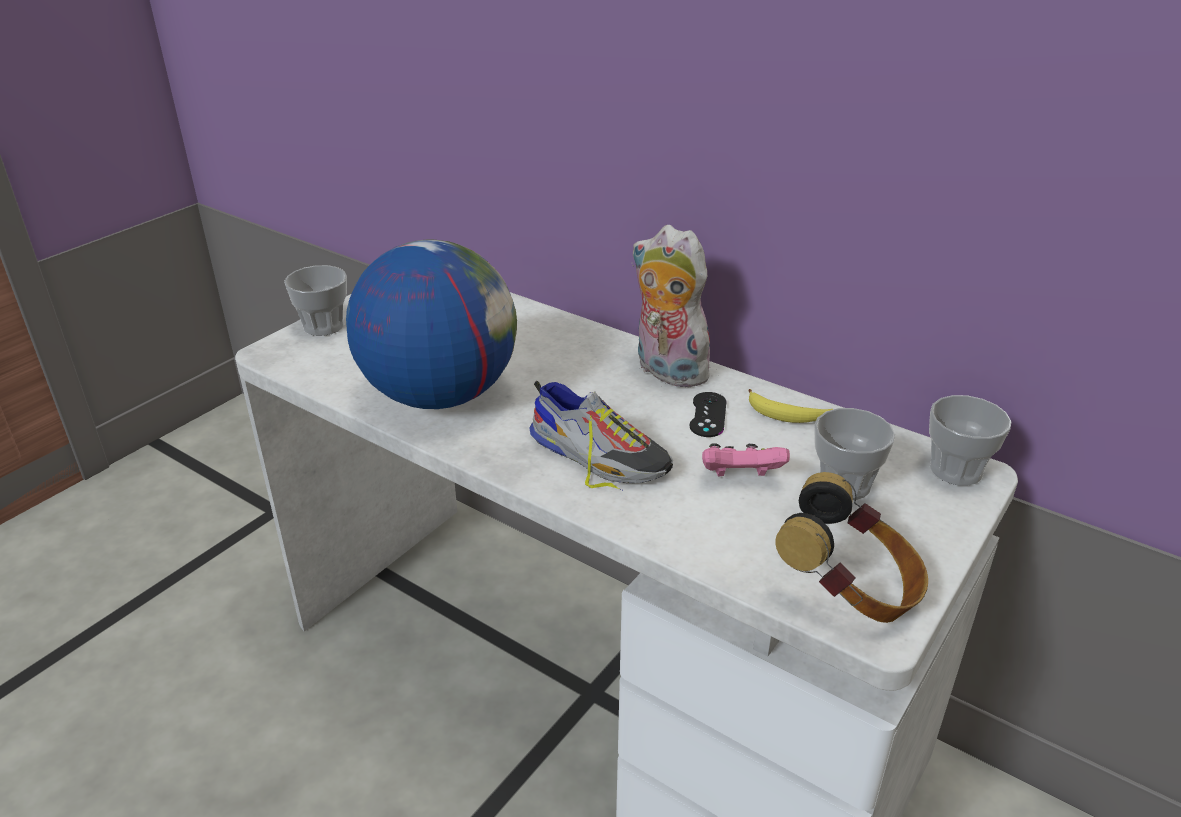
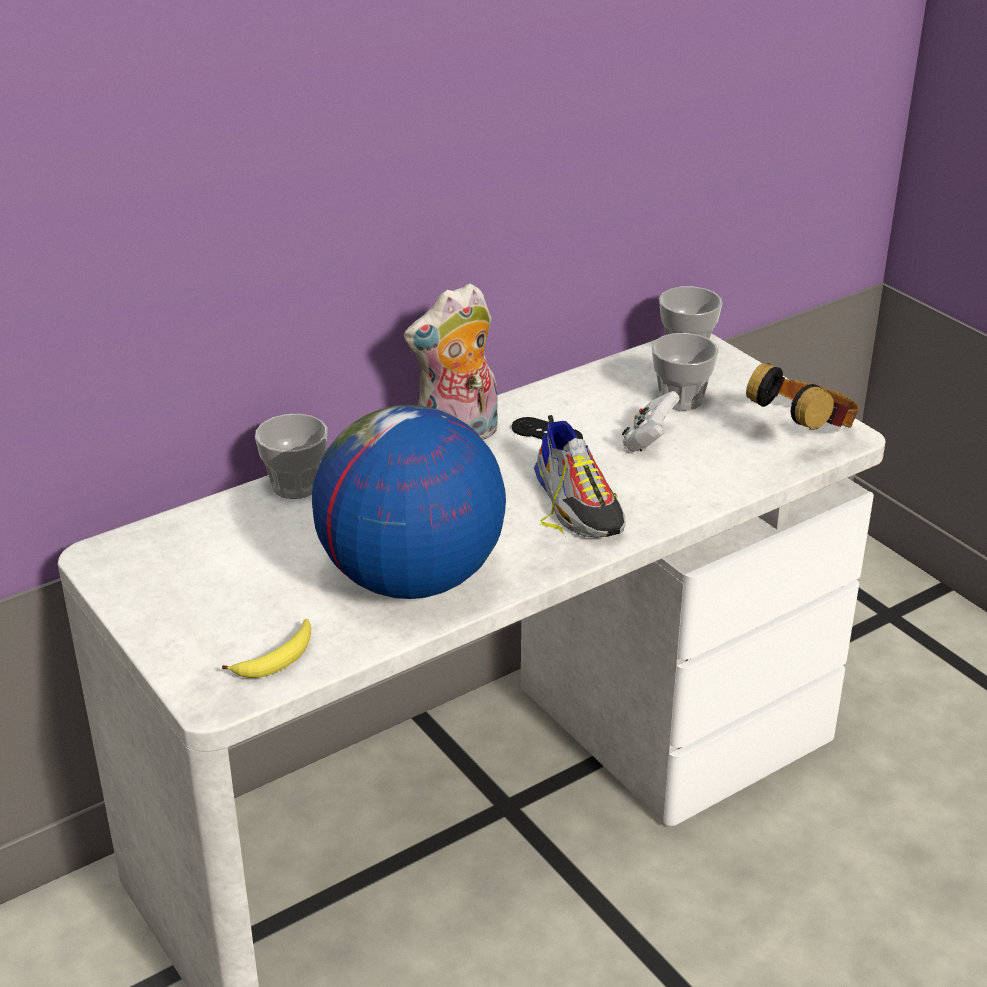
camera: 70 degrees left, 0 degrees up
cup [284,265,347,336] -> cup moved to [255,414,328,499]
shoe [529,381,673,490] -> shoe turned 105 degrees clockwise [534,415,626,538]
pink game controller [702,443,790,477] -> white game controller [622,391,680,452]
banana [748,389,833,423] -> banana moved to [222,619,311,678]

